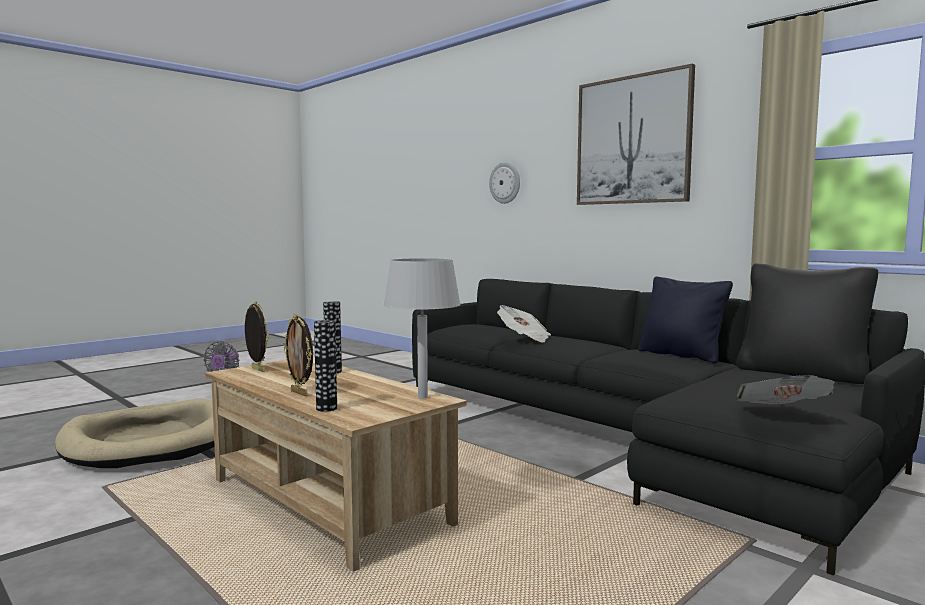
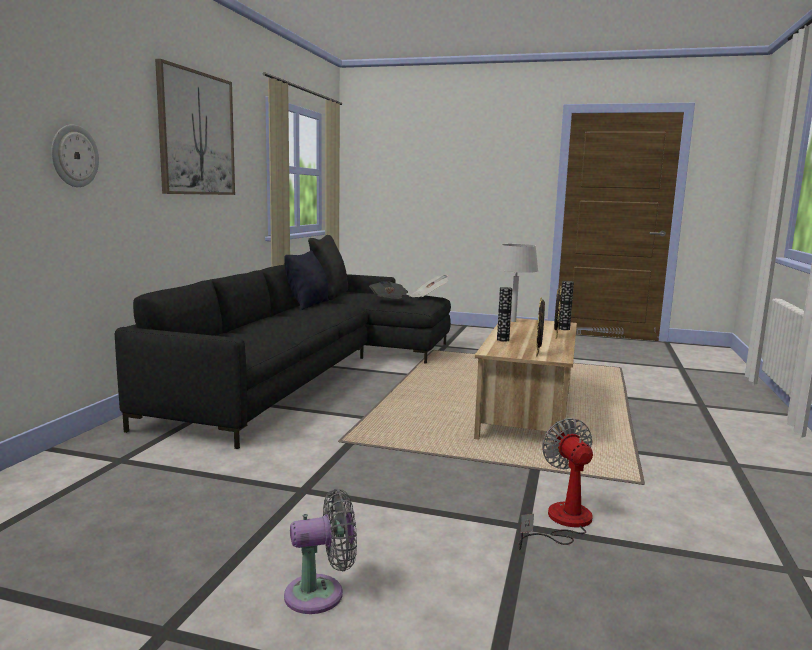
camera: 120 degrees left, 5 degrees up
beige dog bed [55,399,215,468] -> fan [518,418,593,550]
newspaper [497,305,551,343] -> newspaper moved to [369,281,408,299]

